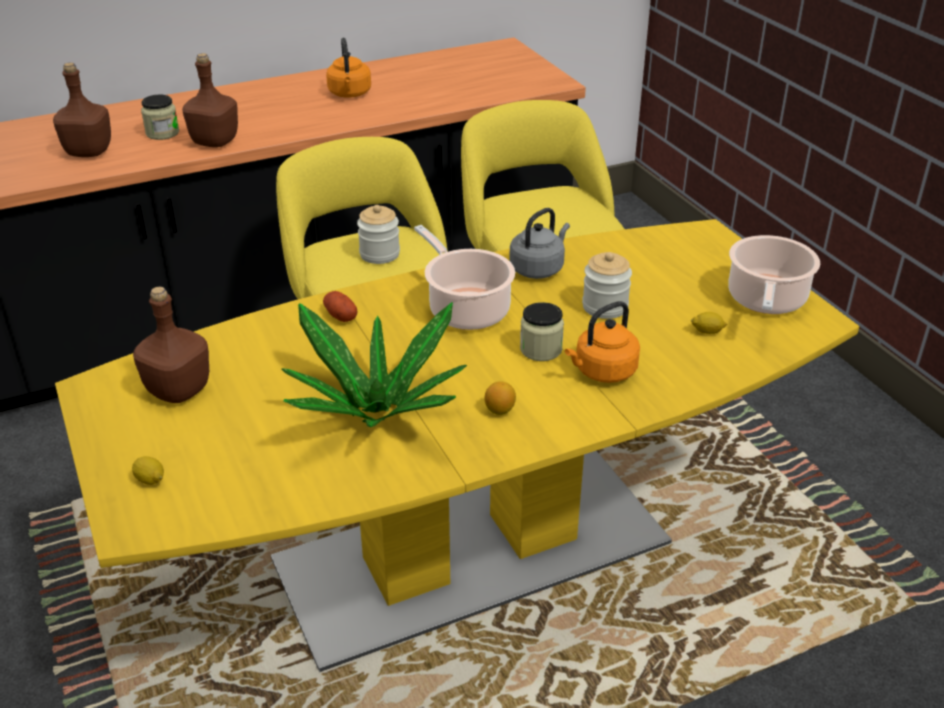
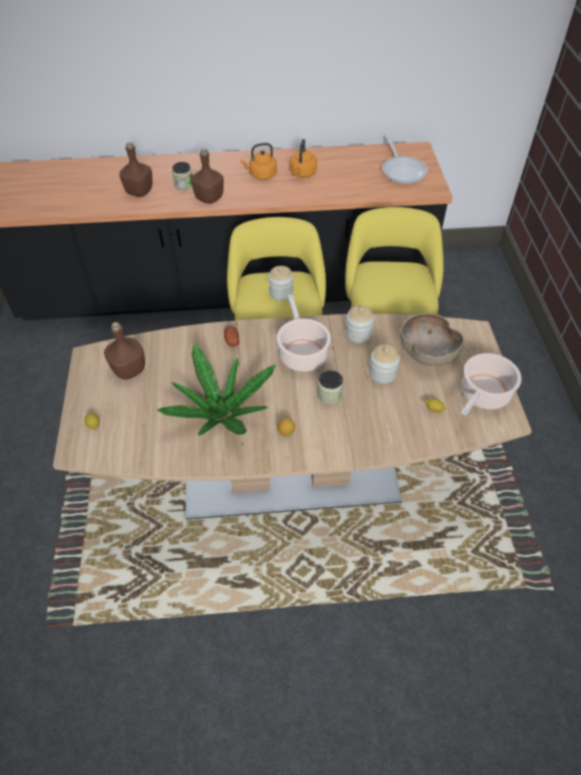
camera: 20 degrees right, 15 degrees up
yellow dining table [55,219,859,672] -> brown dining table [53,314,532,520]
grey kettle [509,208,570,279] -> jar [345,305,374,343]
orange kettle [565,301,640,383] -> orange kettle moved to [240,143,277,180]
none -> frying pan [382,136,428,184]
none -> brown bowl [400,313,465,366]

